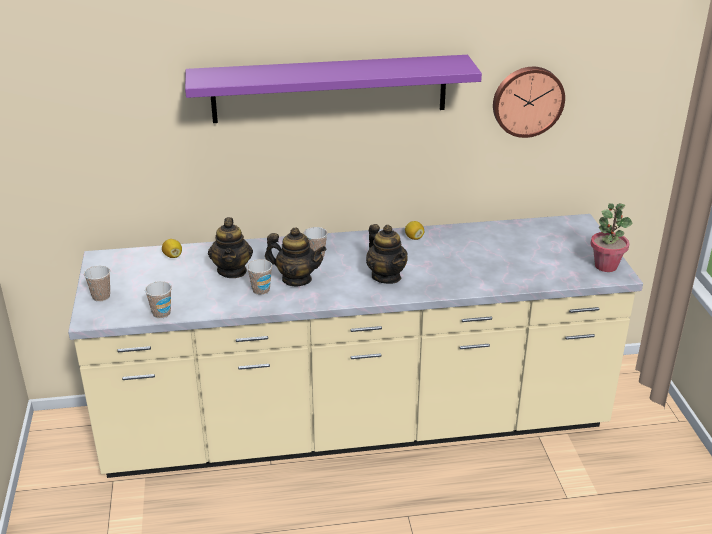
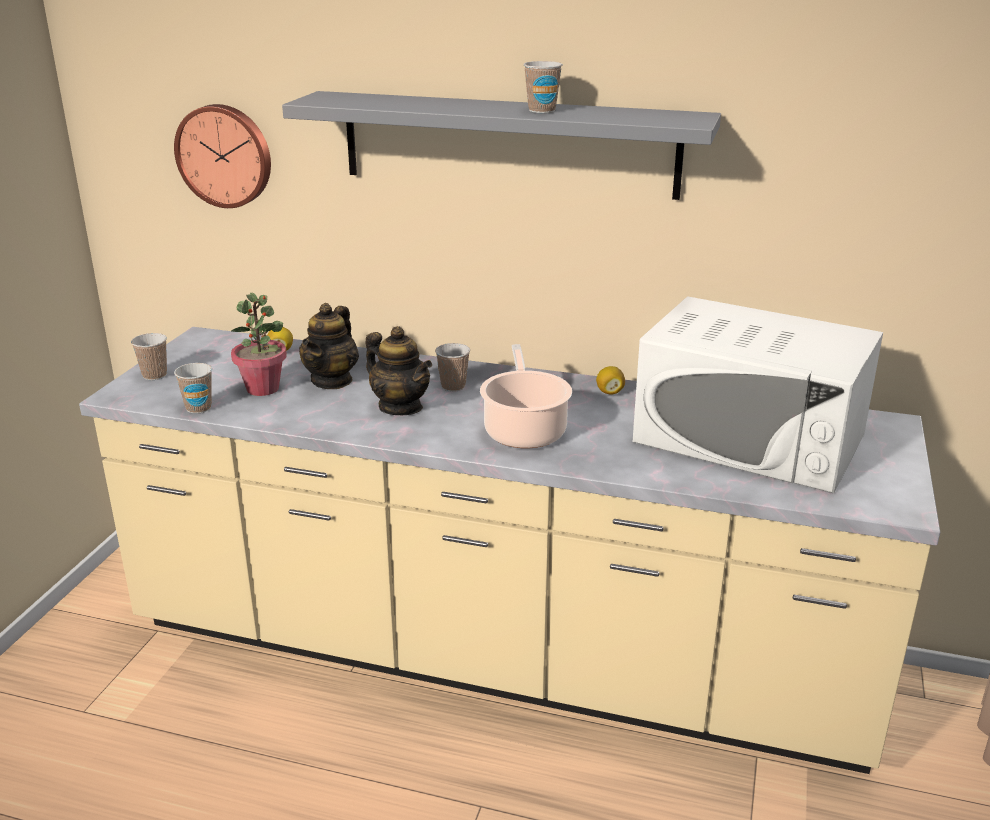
camera: 25 degrees right, 5 degrees down
purple shelf [185,55,482,123] -> grey shelf [282,91,721,200]
cup [247,259,272,295] -> cup moved to [523,61,563,113]
teapot [366,224,408,284] -> cooking pot [480,344,572,448]
wall clock [493,67,565,138] -> wall clock moved to [174,104,271,208]
potted plant [590,203,633,272] -> potted plant moved to [231,293,287,396]
none -> white microwave [633,296,883,493]

